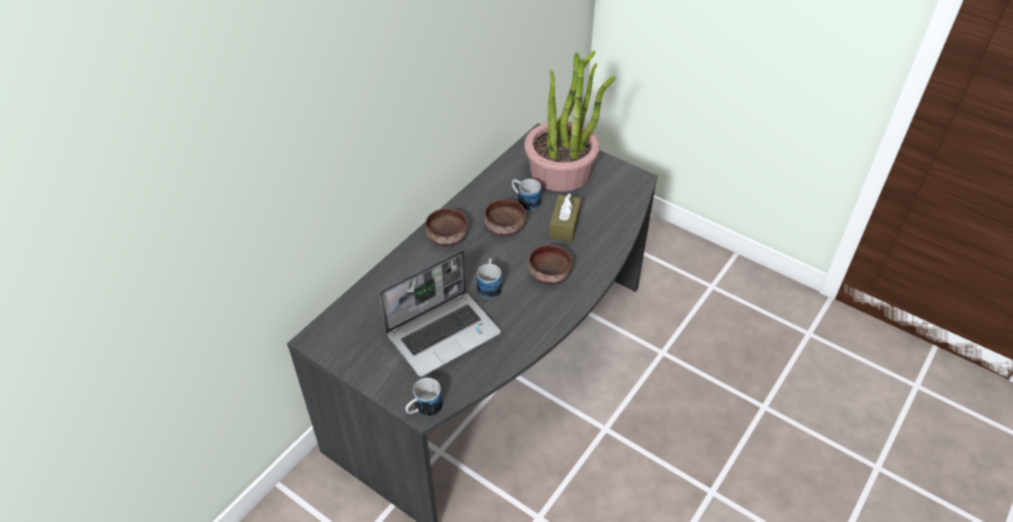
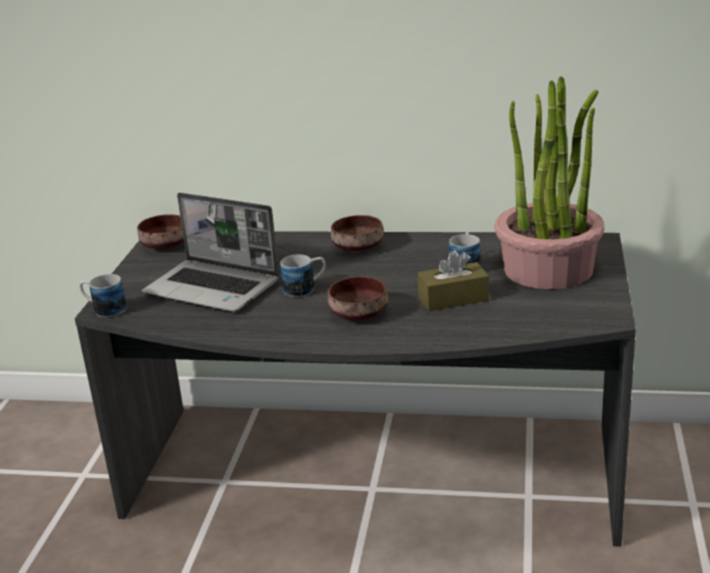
camera: 65 degrees right, 20 degrees down
brown bowl [484,199,526,236] -> brown bowl moved to [137,214,184,249]

